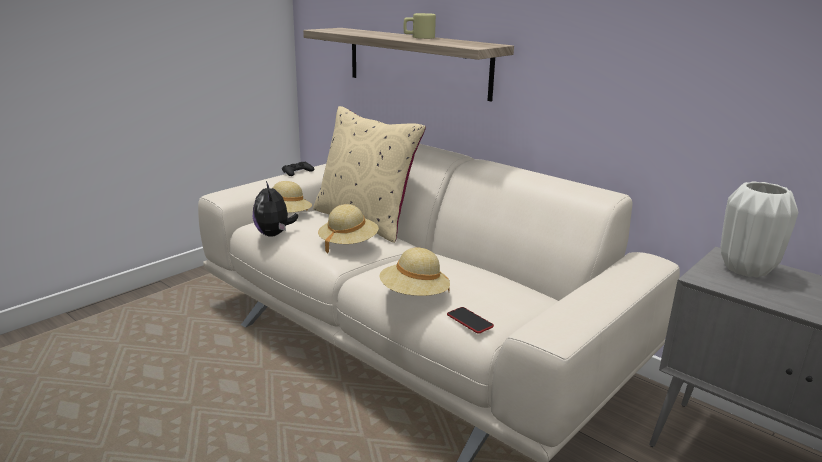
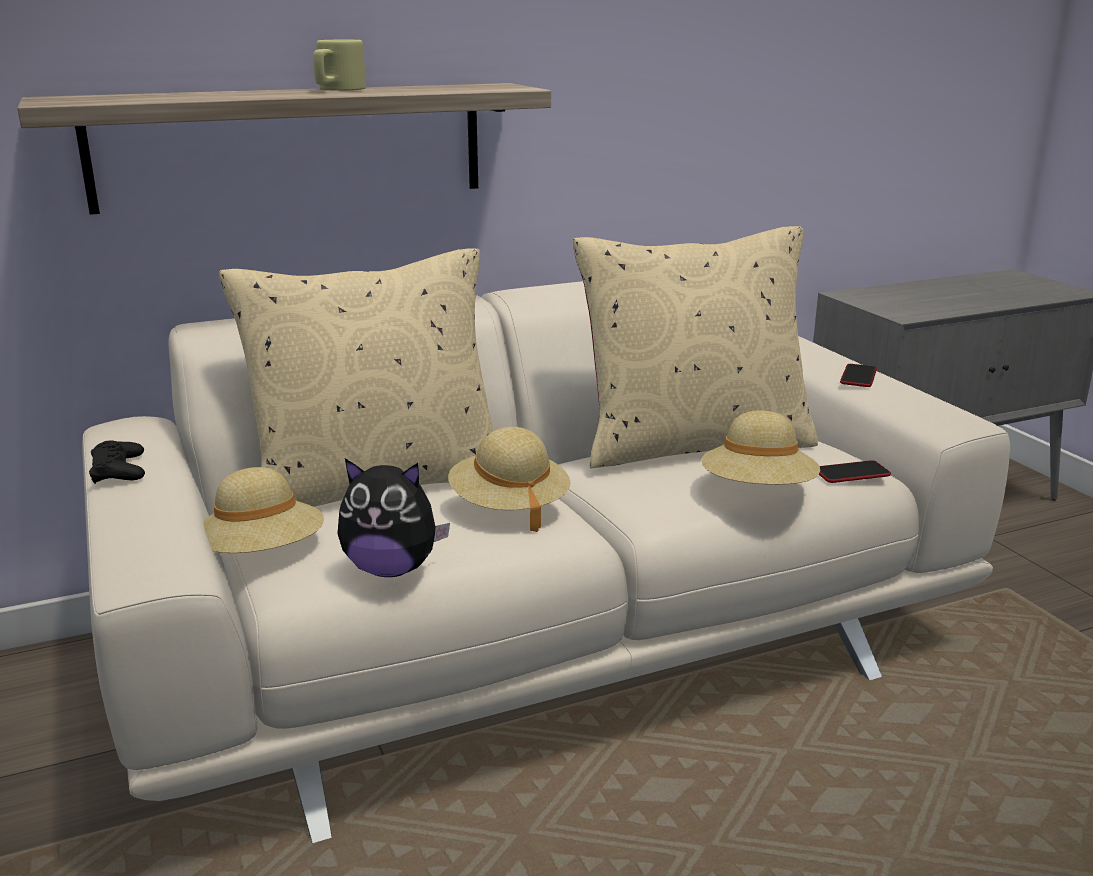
camera: 65 degrees left, 0 degrees up
white vase [720,181,798,277] -> none
none -> beige pillow [573,226,818,468]
none -> phone [840,364,877,387]

